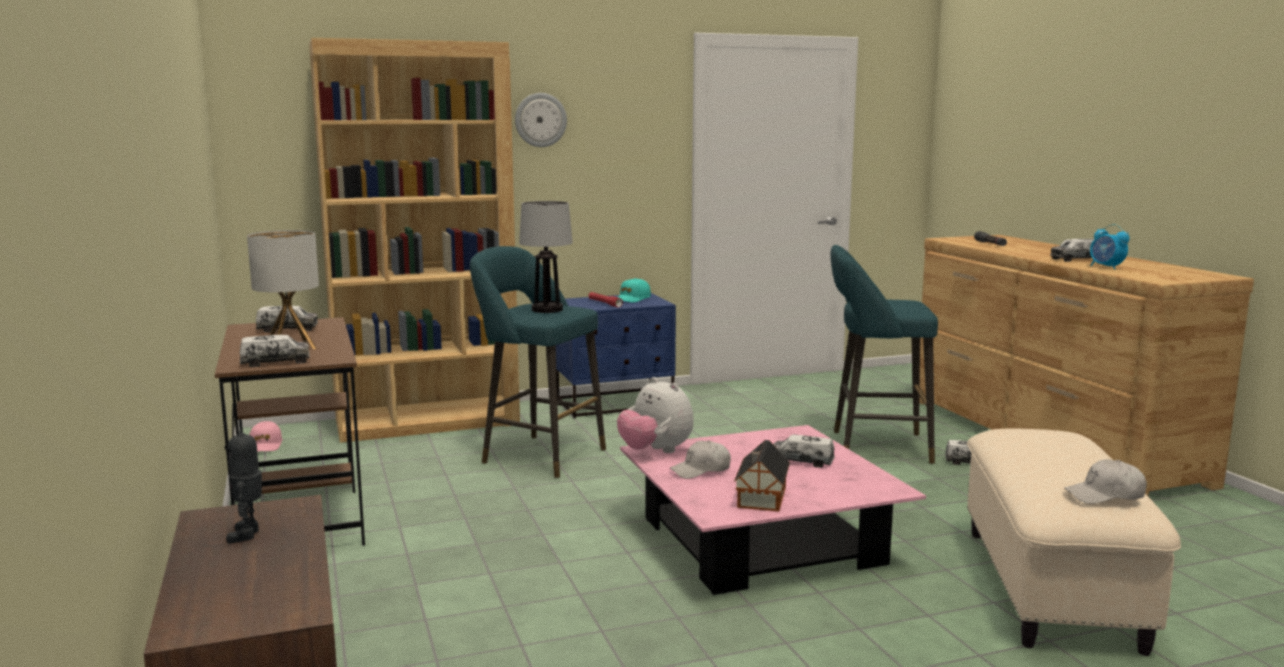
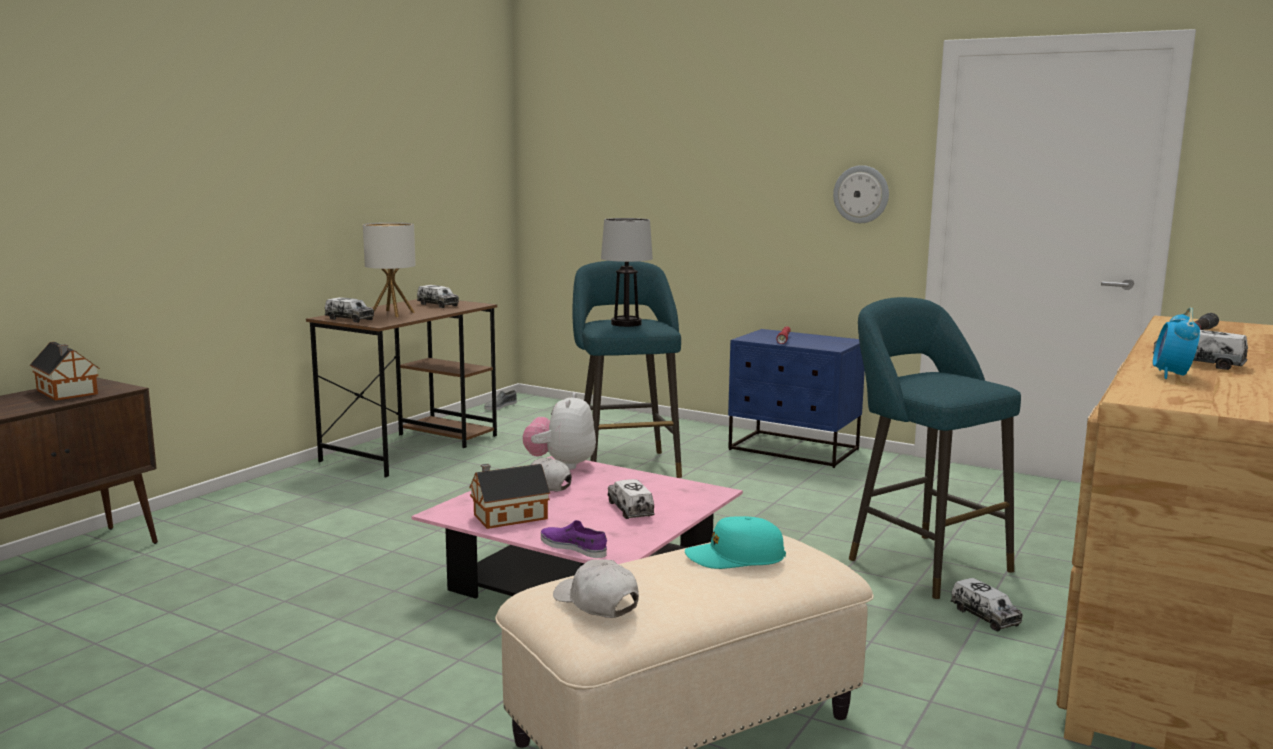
camera: 50 degrees right, 0 degrees up
toy robot [226,419,262,543] -> toy house [30,342,100,401]
pink cap [249,421,282,452] -> grey shoe [484,390,517,410]
brown bookcase [309,38,520,443] -> none
wall clock [515,93,567,147] -> wall clock moved to [833,165,889,223]
turquoise cap [618,278,651,303] -> turquoise cap moved to [685,516,786,569]
none -> purple shoe [541,520,607,558]

